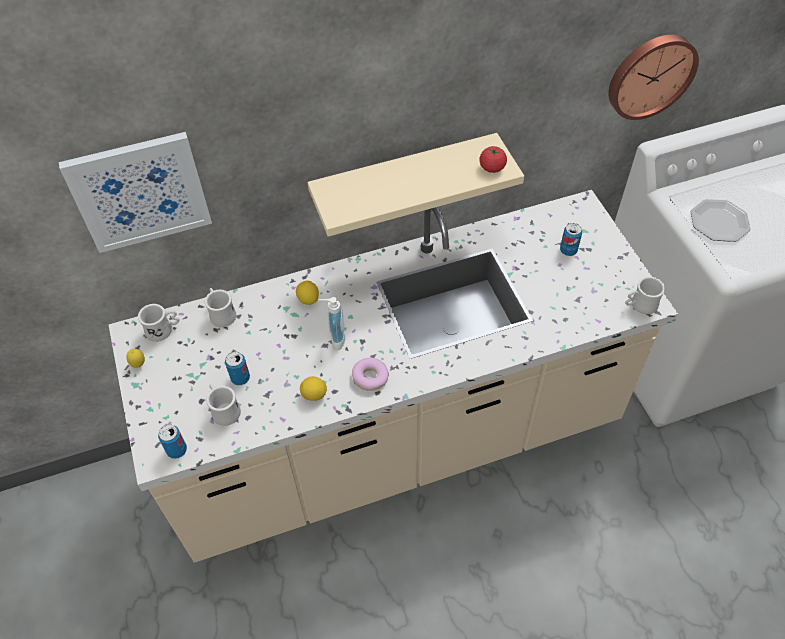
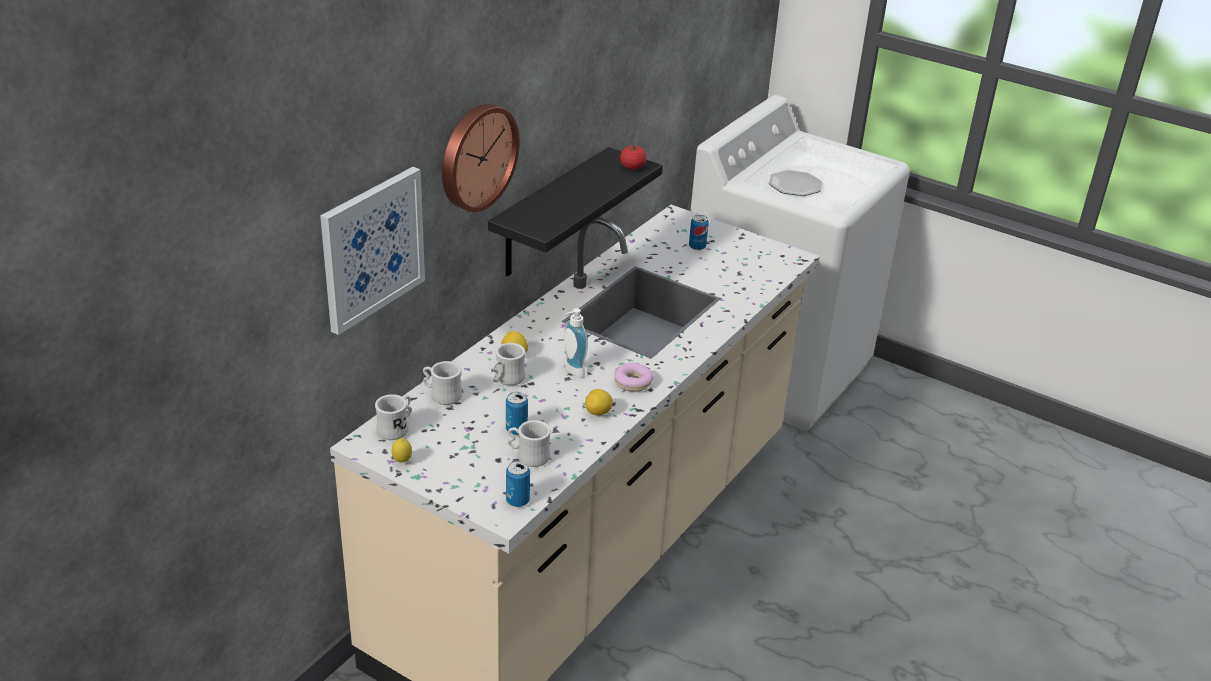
camera: 40 degrees left, 20 degrees down
beige shelf [307,133,524,237] -> black shelf [488,147,663,276]
wall clock [608,34,699,120] -> wall clock moved to [442,104,520,212]
white mug [625,276,665,314] -> white mug moved to [492,343,526,386]

